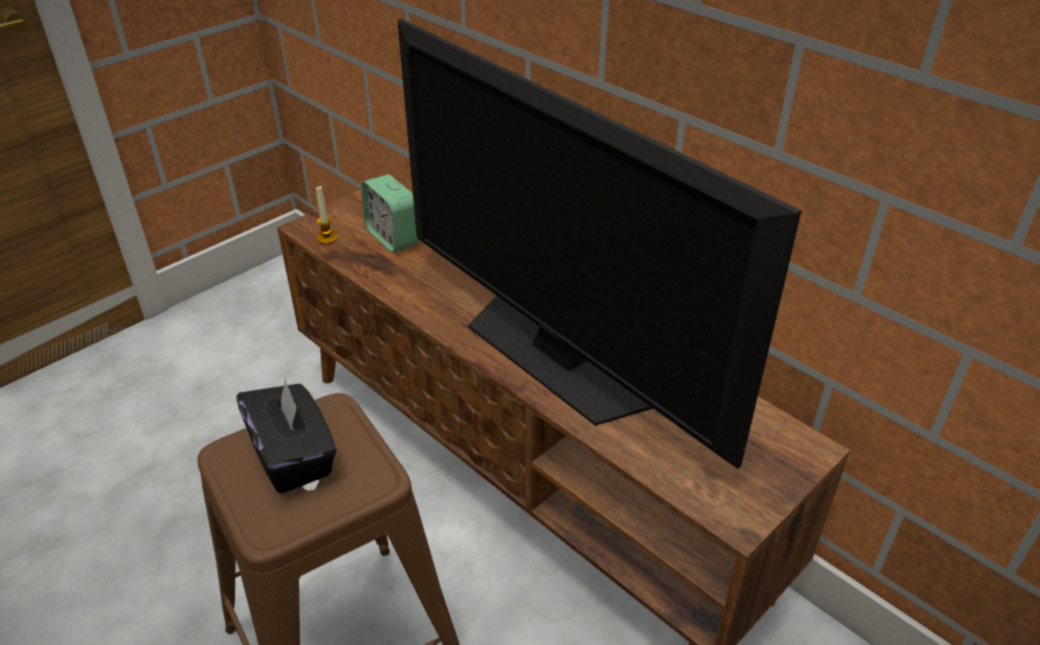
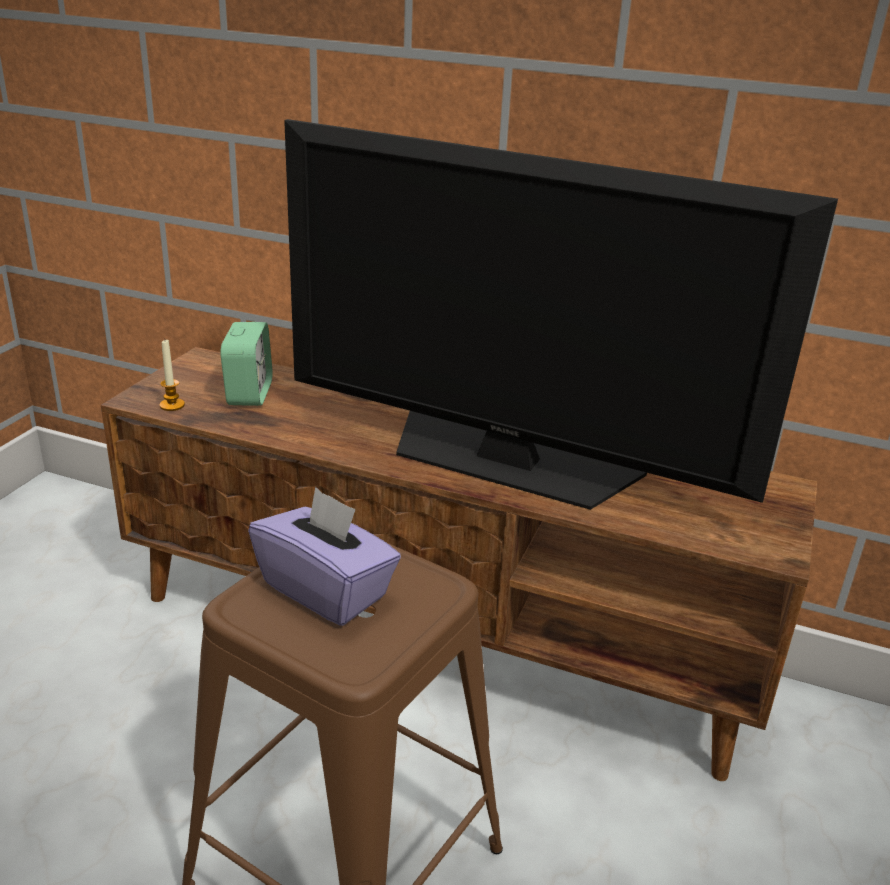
camera: 25 degrees left, 10 degrees down
black tissue box [236,378,337,494] -> purple tissue box [248,487,401,626]
alarm clock [361,174,419,252] -> alarm clock turned 120 degrees counterclockwise [220,322,273,406]

